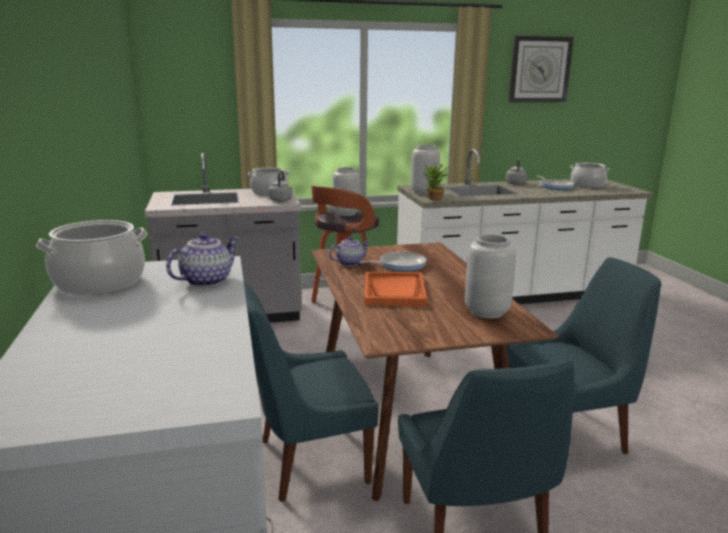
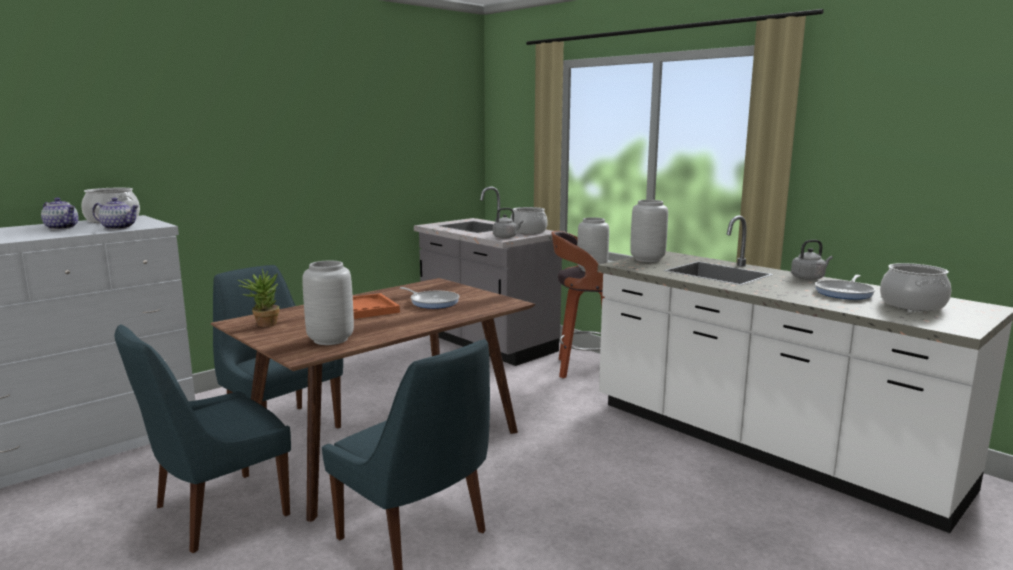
camera: 60 degrees right, 5 degrees down
teapot [329,237,370,266] -> teapot moved to [41,197,79,230]
potted plant [423,163,450,201] -> potted plant moved to [238,268,279,327]
wall clock [509,36,574,103] -> none

